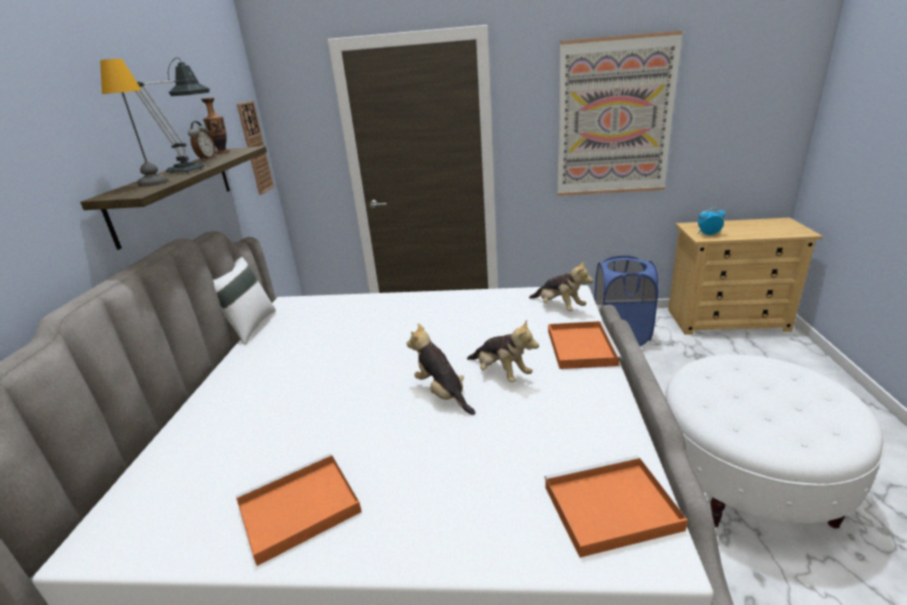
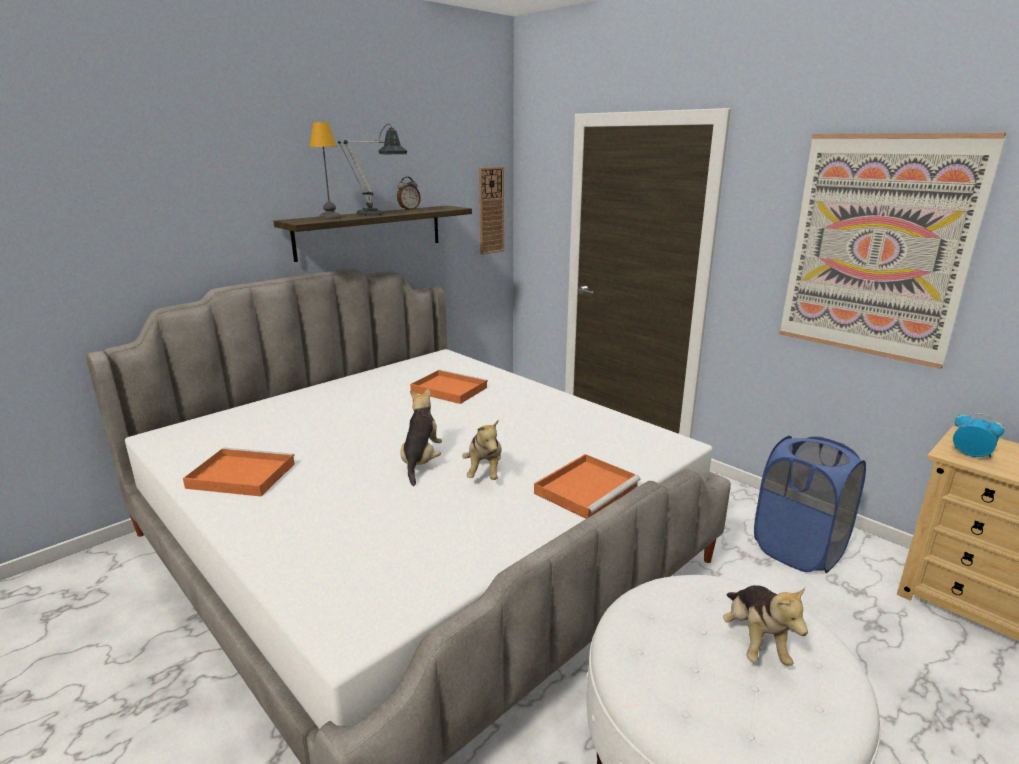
camera: 40 degrees right, 5 degrees down
vase [201,98,230,154] -> none
white pillow [213,257,276,345] -> none
plush toy [529,261,593,311] -> plush toy moved to [723,585,808,666]
orange tray [545,455,688,558] -> orange tray moved to [410,370,488,404]

